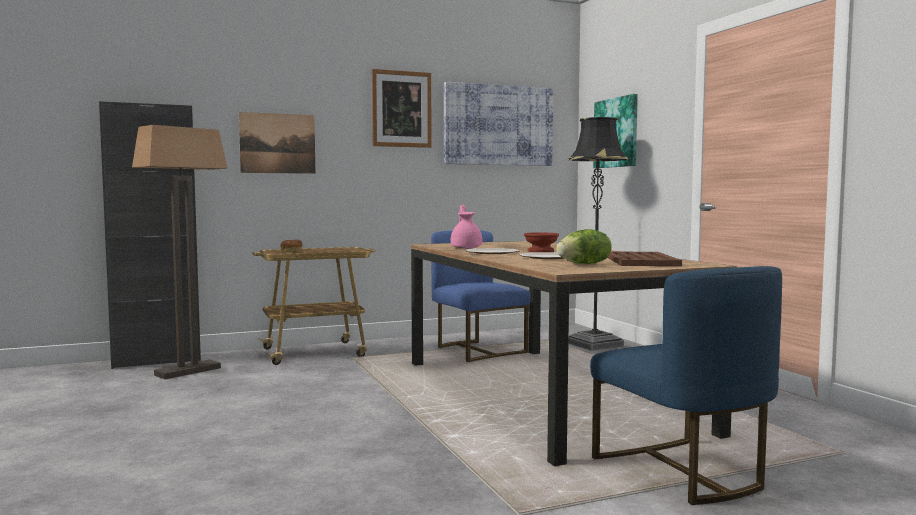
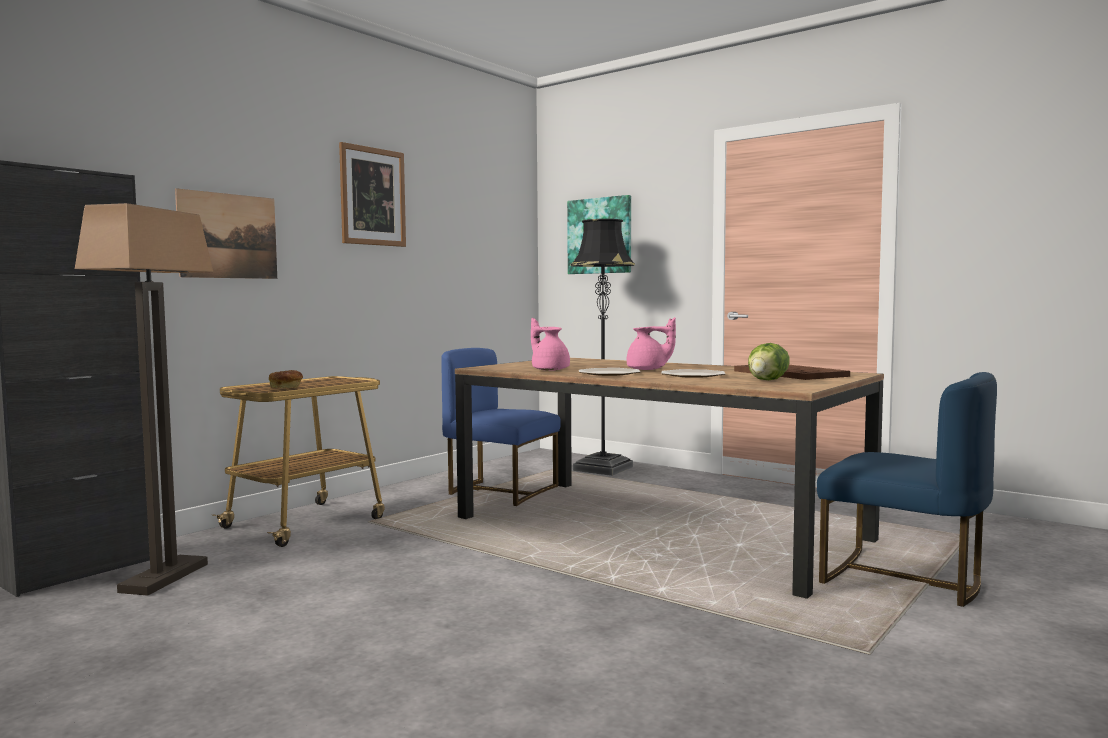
camera: 30 degrees left, 0 degrees up
picture [444,82,553,166] -> none
brown bowl [524,232,559,252] -> pink teapot [627,317,676,370]

